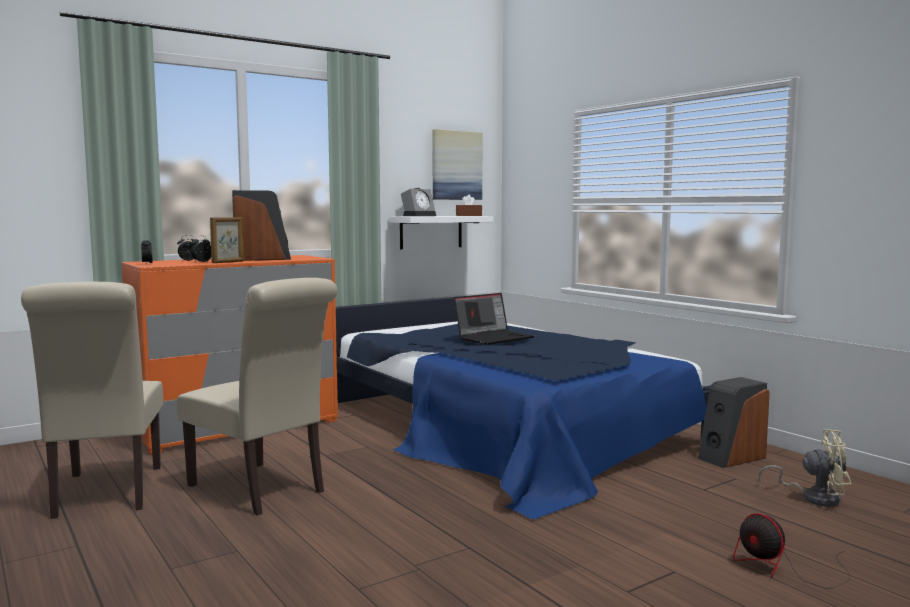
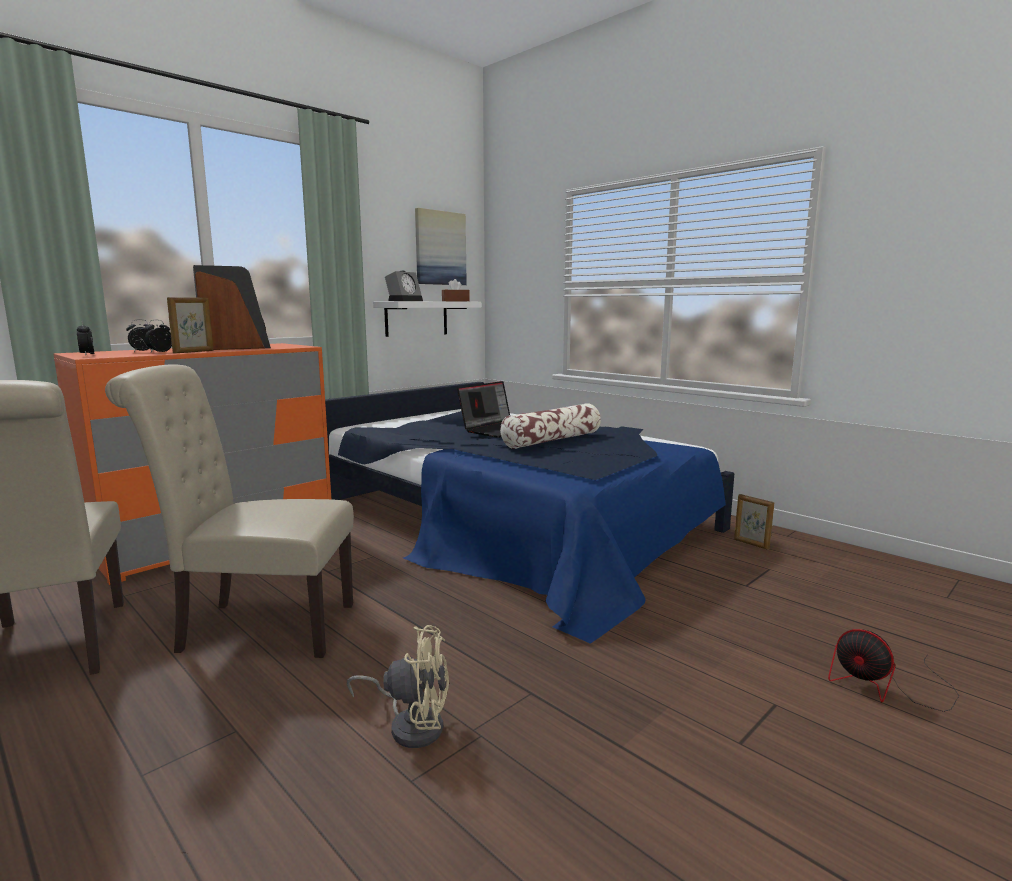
camera: 10 degrees left, 5 degrees up
beige chair [176,278,337,516] -> beige chair turned 150 degrees clockwise [105,364,354,658]
speaker [698,377,770,468] -> picture frame [734,494,774,550]
beige fan [758,429,851,506] -> beige fan moved to [346,625,449,748]
none -> pillow [500,403,601,449]

